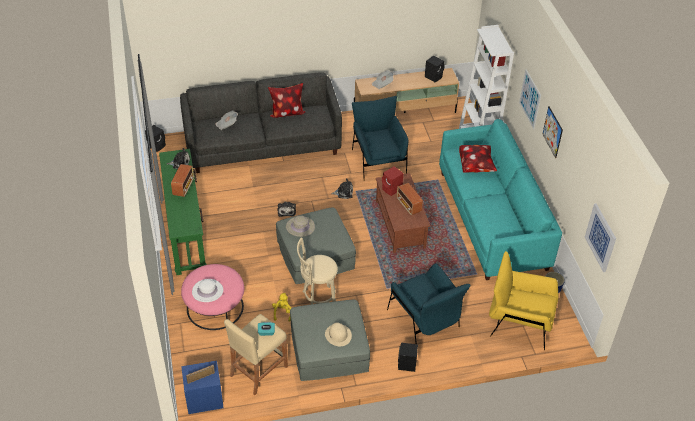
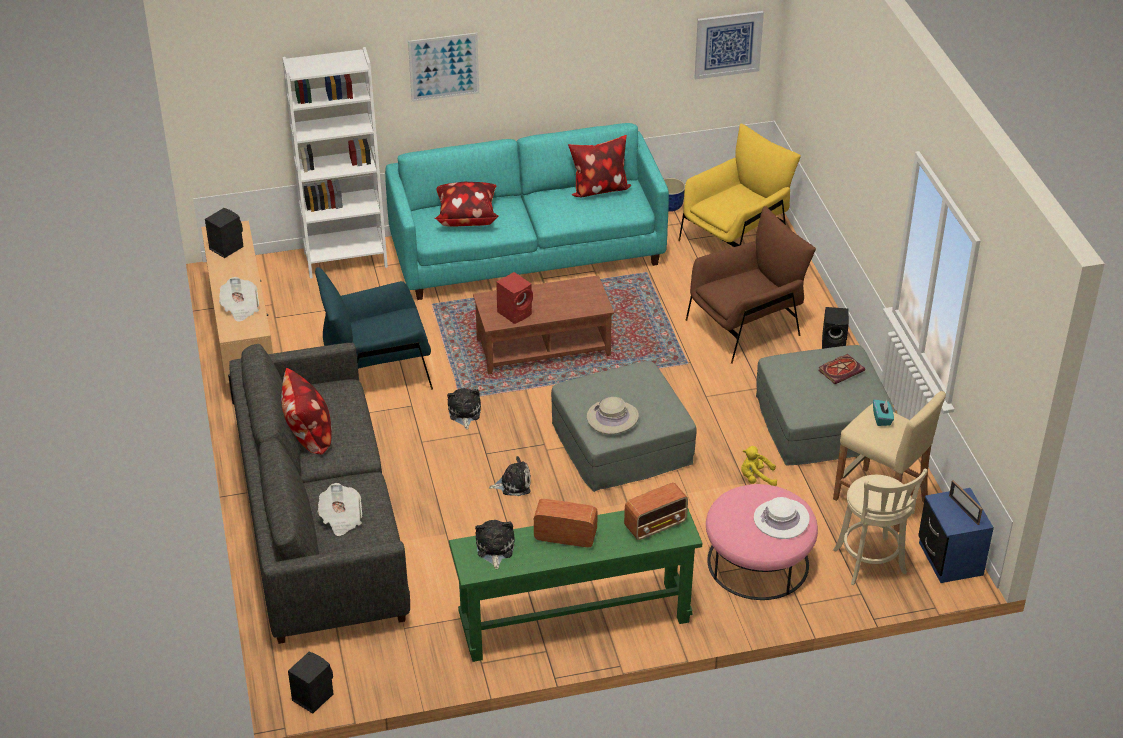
camera: 90 degrees left, 5 degrees down
beige stool [297,237,338,305] -> beige stool moved to [833,469,928,585]
beige hat [325,323,352,346] -> book [818,354,865,384]
blue armchair [387,263,470,344] -> brown armchair [686,206,816,364]
radio [397,183,423,215] -> radio moved to [624,483,688,540]
yellow armchair [489,251,558,350] -> yellow armchair turned 150 degrees counterclockwise [678,124,801,247]
picture [542,106,563,158] -> none
none -> pillow [568,135,631,197]

